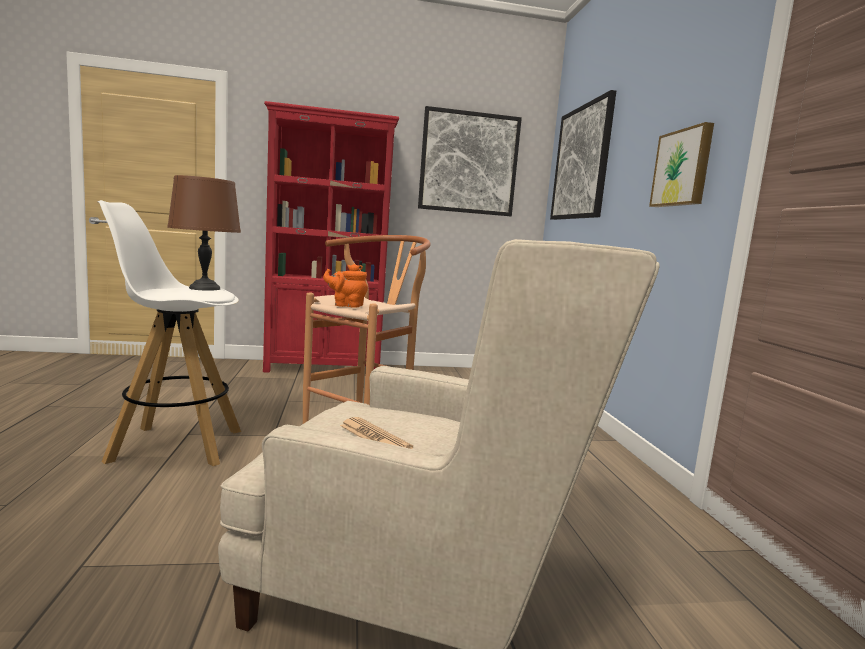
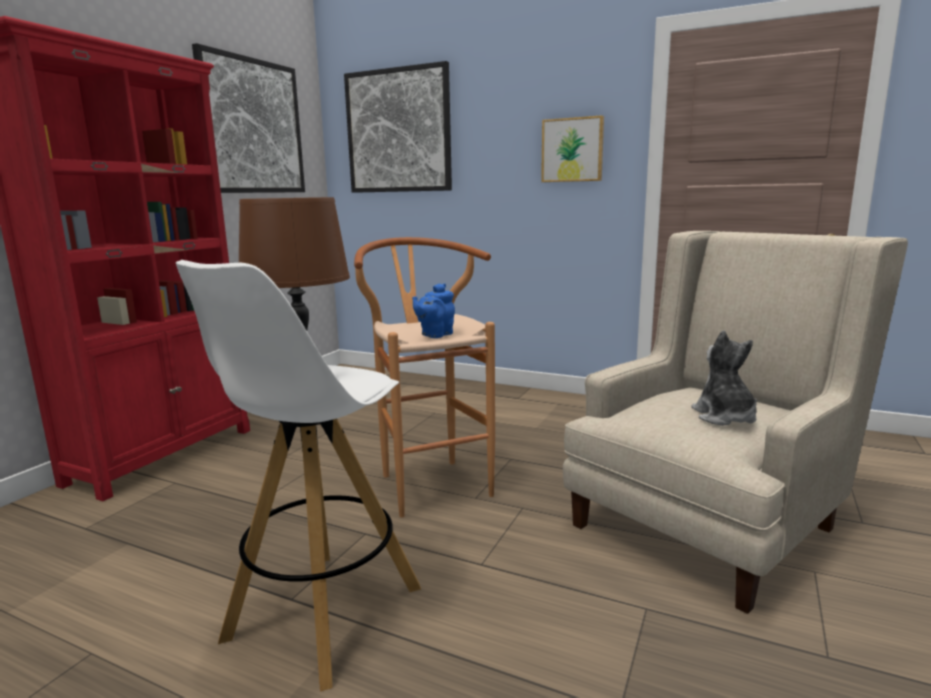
camera: 55 degrees left, 5 degrees up
orange teapot [323,264,368,308] -> blue teapot [412,283,455,338]
newspaper [340,417,413,449] -> plush toy [691,330,757,426]

